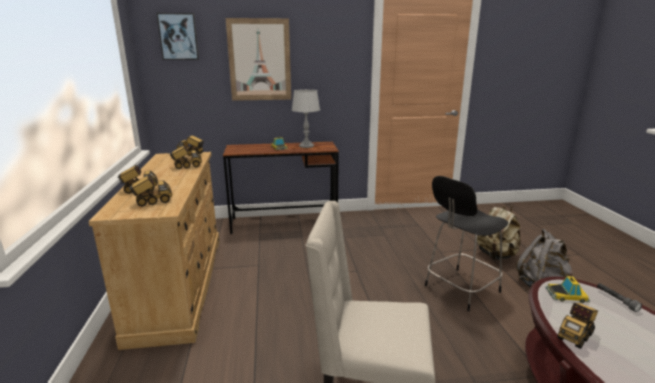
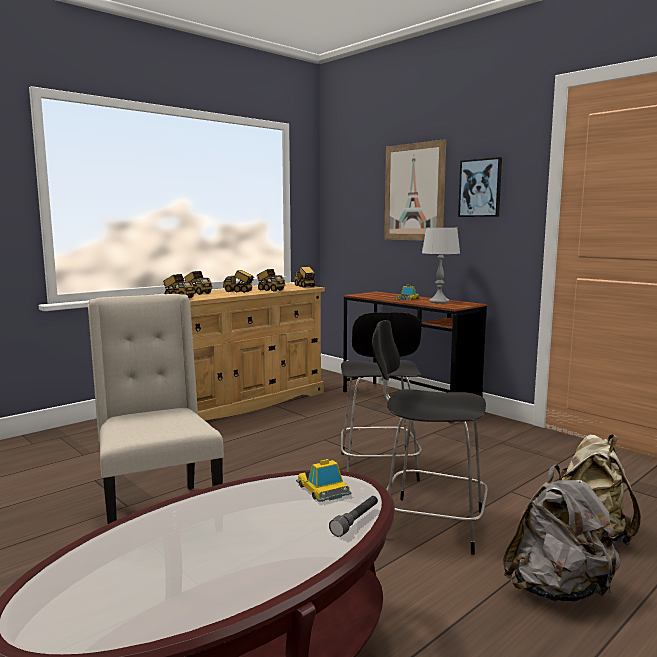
camera: 55 degrees right, 10 degrees down
picture [157,13,199,60] -> picture moved to [458,157,502,217]
toy truck [557,303,598,349] -> toy truck moved to [223,270,255,293]
none -> black chair [341,312,422,481]

